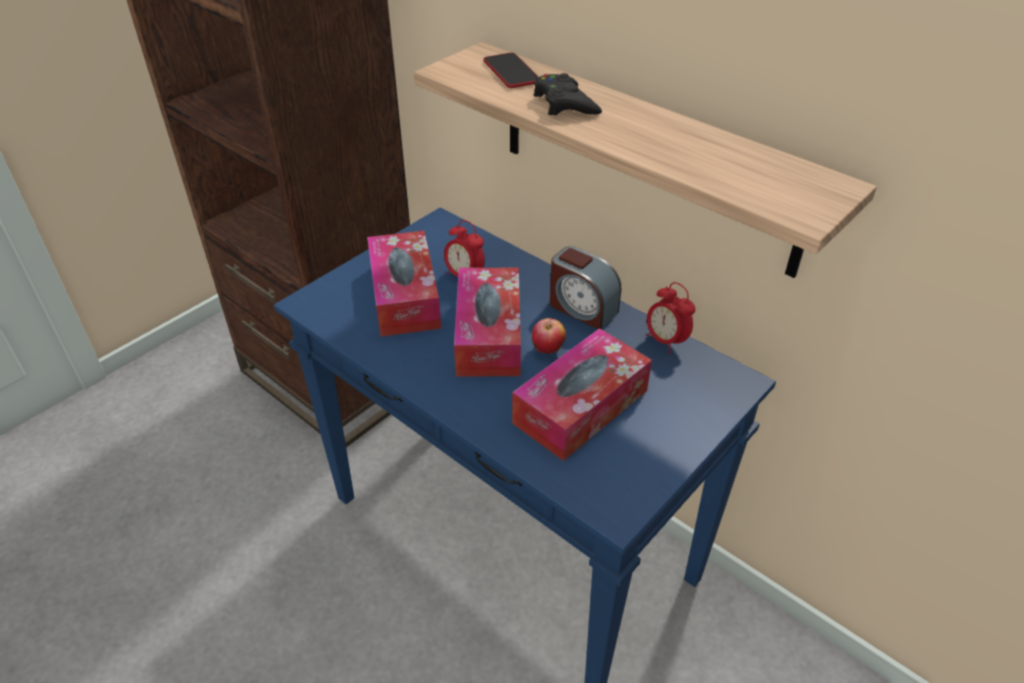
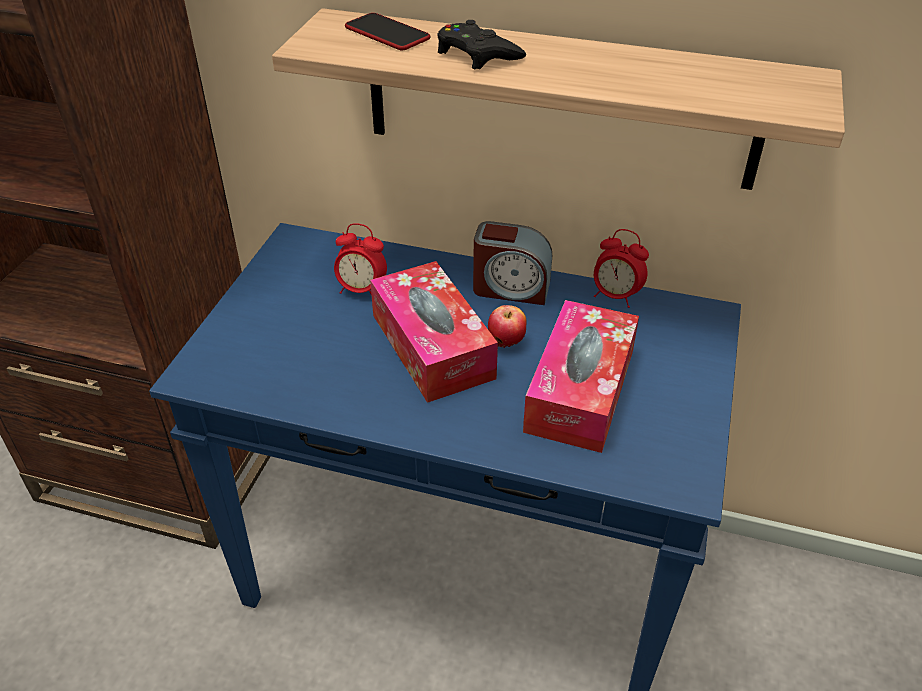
camera: 25 degrees left, 0 degrees up
tissue box [367,231,441,337] -> none

